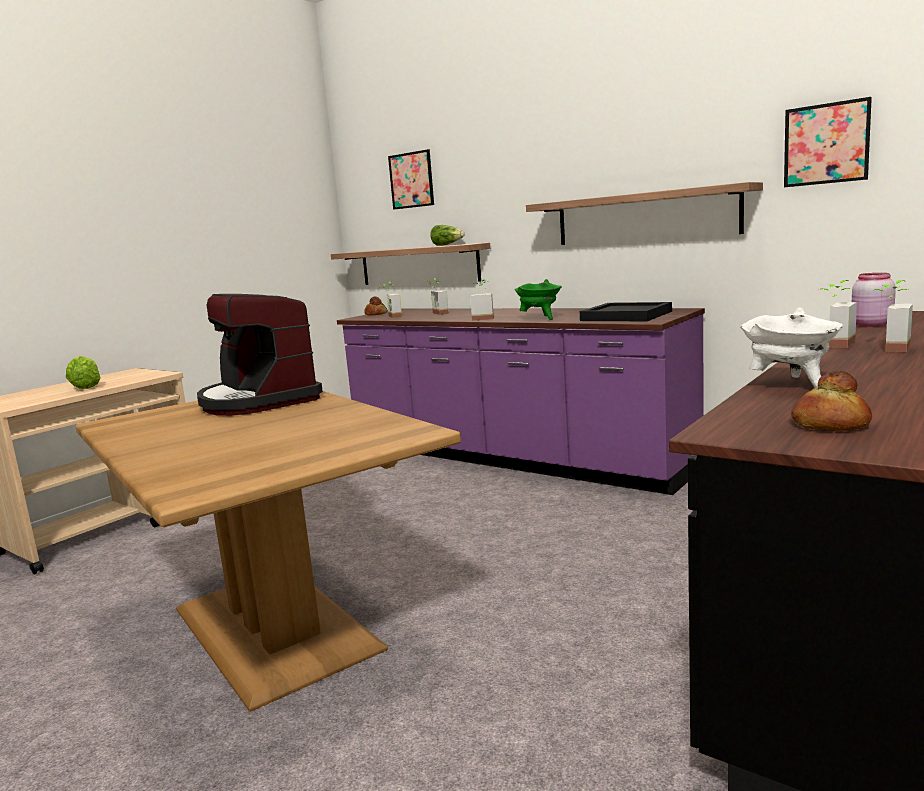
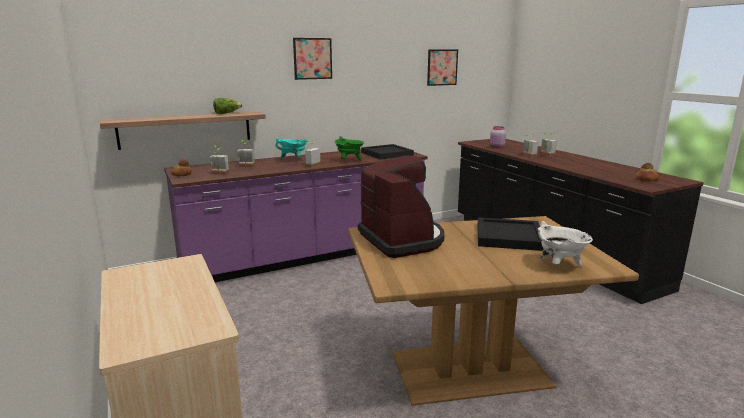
camera: 65 degrees left, 5 degrees up
lettuce [66,356,101,389] -> none
coffee machine [197,294,323,416] -> coffee machine turned 105 degrees counterclockwise [358,156,445,258]
picture [388,149,434,210] -> picture moved to [293,38,332,80]
shelf [526,182,763,245] -> none
white cooking pot [740,307,843,388] -> white cooking pot moved to [538,221,593,267]
none -> turquoise cooking pot [275,138,308,161]
none -> black tray [477,217,544,251]

